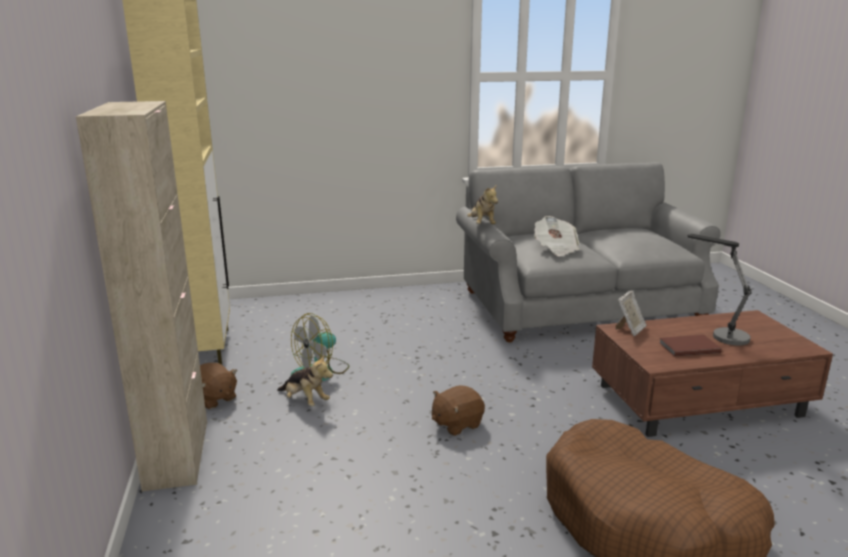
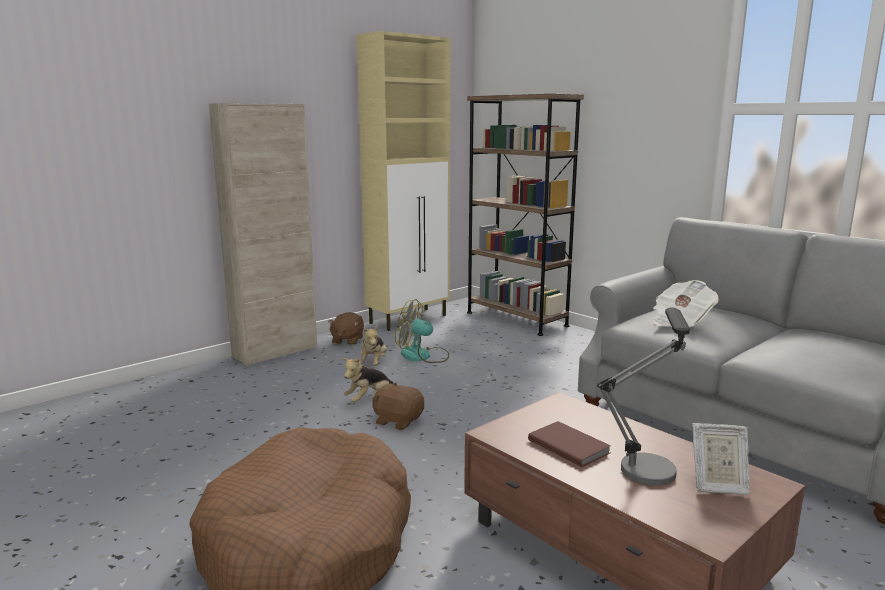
camera: 60 degrees right, 5 degrees down
plush toy [467,184,498,224] -> plush toy moved to [343,358,394,402]
picture frame [616,291,646,336] -> picture frame moved to [692,423,750,495]
none -> brown bookcase [467,94,584,336]

